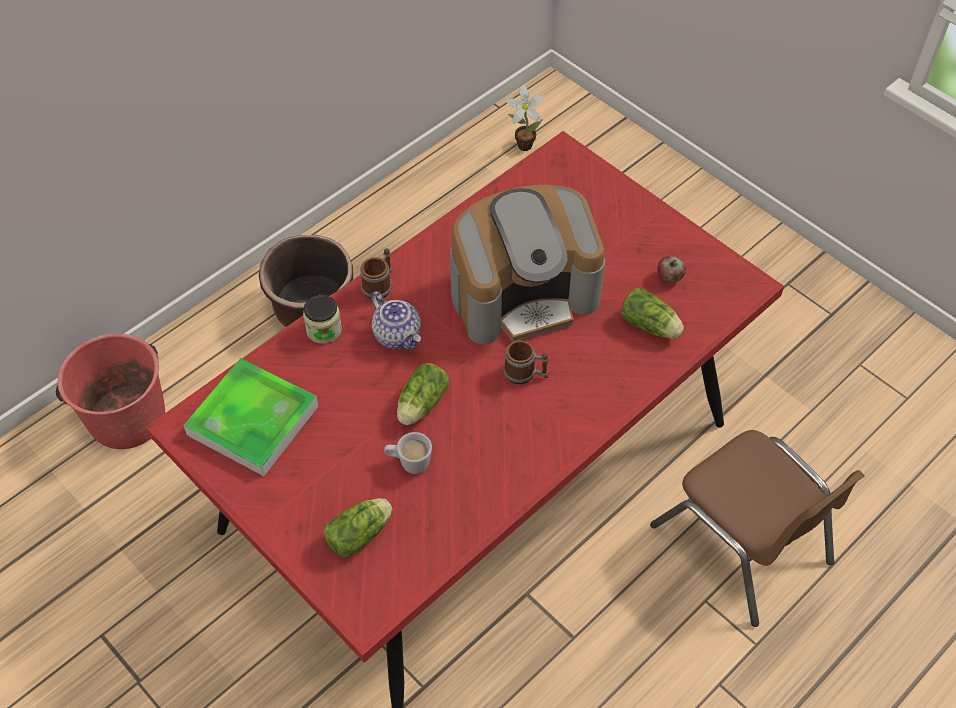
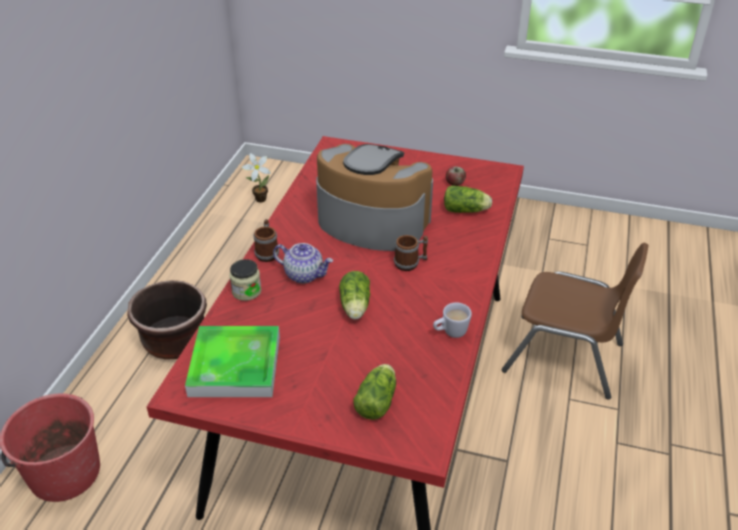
camera: 30 degrees left, 15 degrees down
white mug [384,432,432,474] -> white mug moved to [433,303,472,338]
coffee machine [450,185,605,344] -> coffee machine turned 105 degrees counterclockwise [316,144,433,251]

